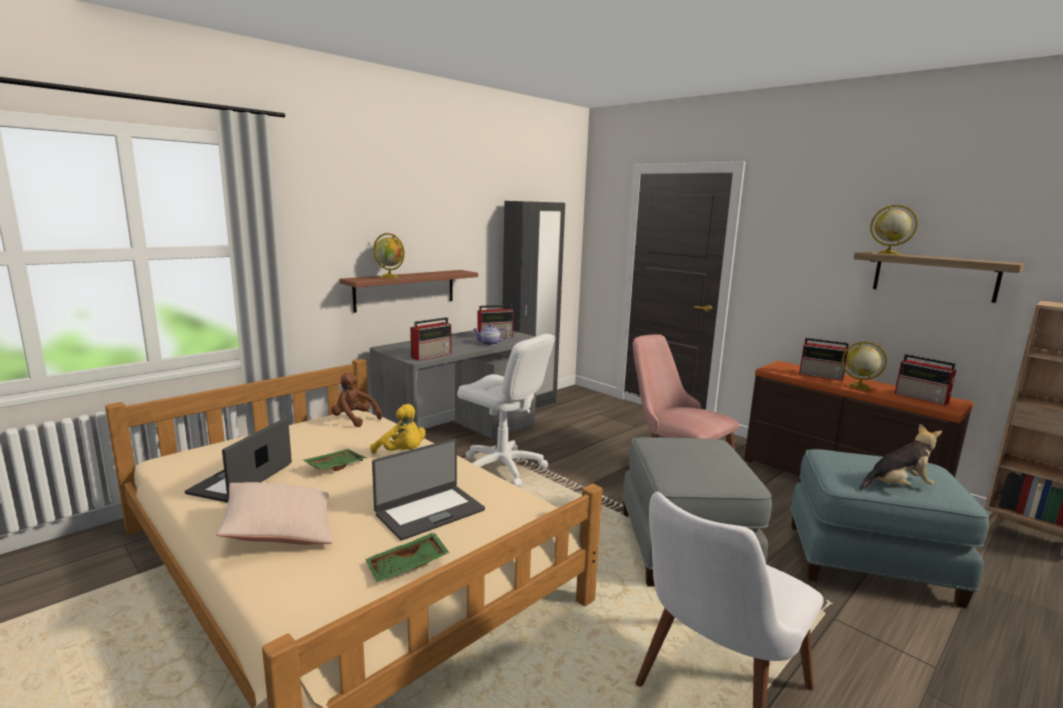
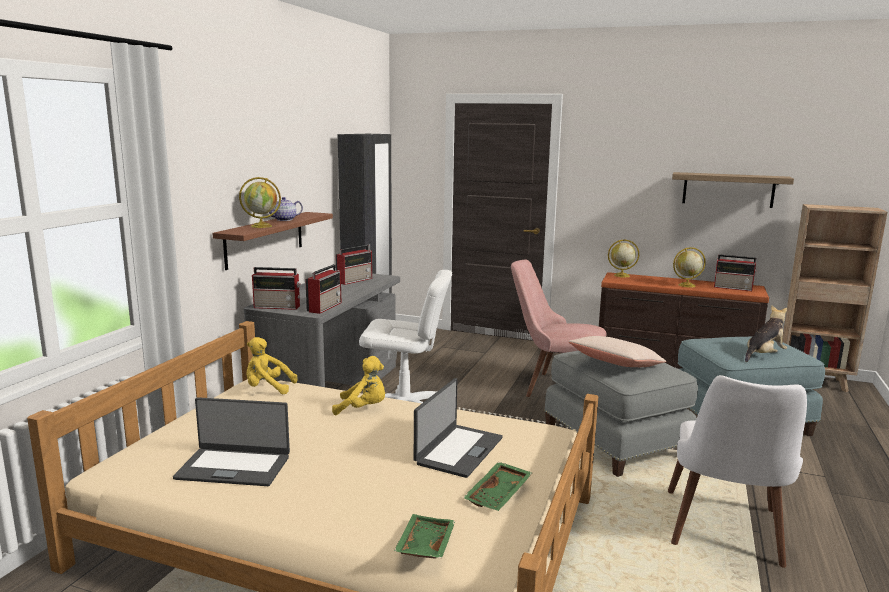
camera: 25 degrees left, 0 degrees up
laptop [185,418,292,503] -> laptop turned 75 degrees counterclockwise [173,397,290,486]
beige pillow [217,482,333,545] -> beige pillow moved to [568,336,666,367]
green tray [303,449,367,471] -> green tray moved to [394,514,455,559]
brown plush toy [331,373,382,427] -> yellow plush toy [247,337,298,394]
teapot [473,324,507,345] -> teapot moved to [269,197,303,221]
radio [799,338,849,381] -> radio moved to [252,267,300,310]
globe [870,205,918,255] -> globe moved to [608,239,639,277]

